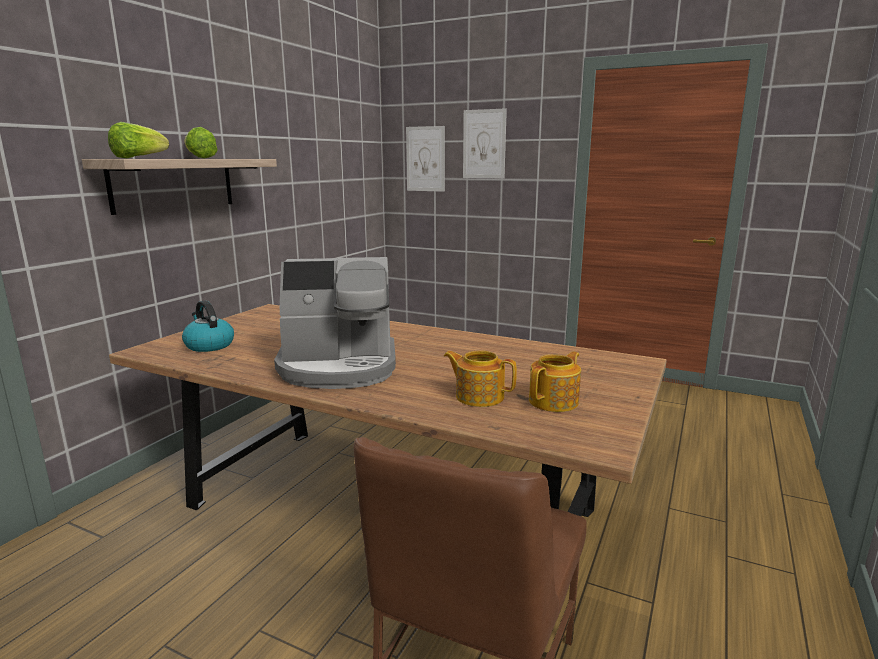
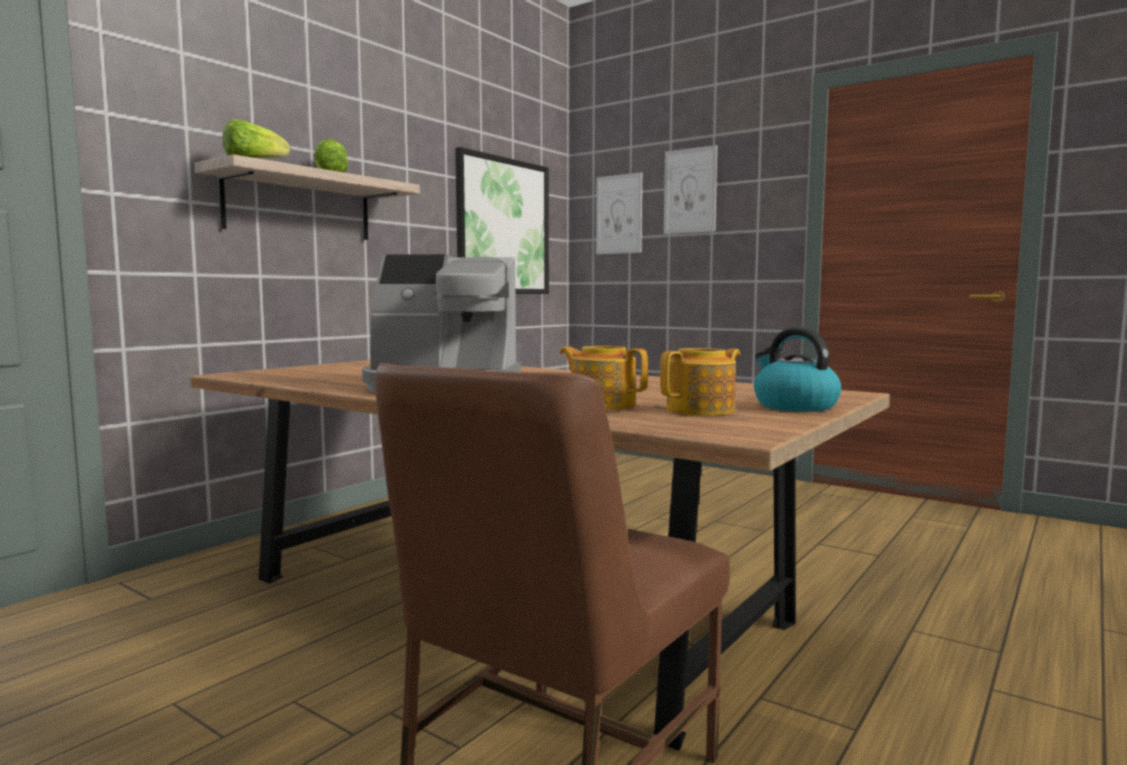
camera: 10 degrees right, 10 degrees down
kettle [182,300,234,352] -> kettle moved to [754,327,841,412]
none -> picture [455,147,549,294]

